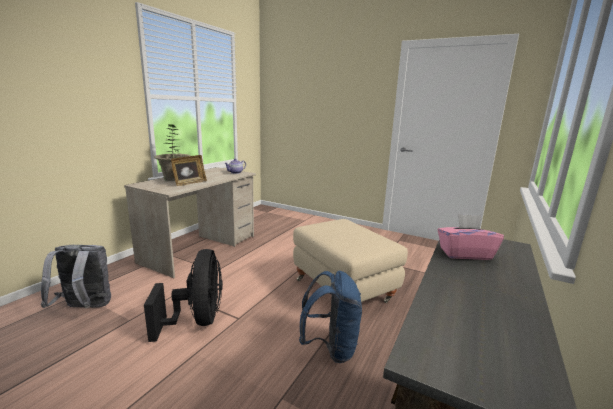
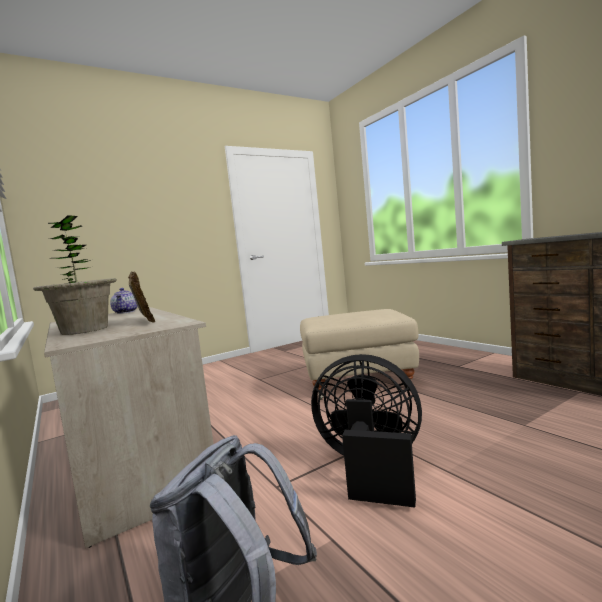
camera: 60 degrees left, 10 degrees down
blue backpack [299,271,362,363] -> none
pink tissue box [438,214,504,260] -> none

